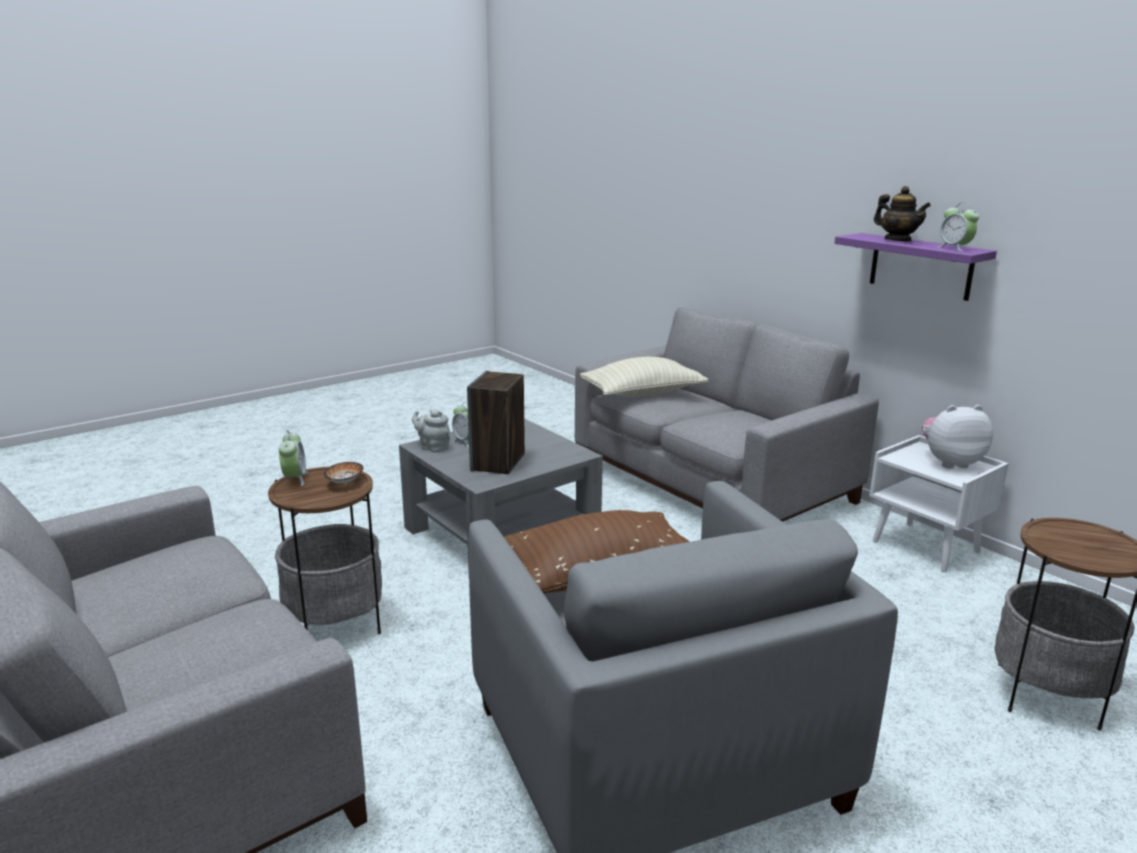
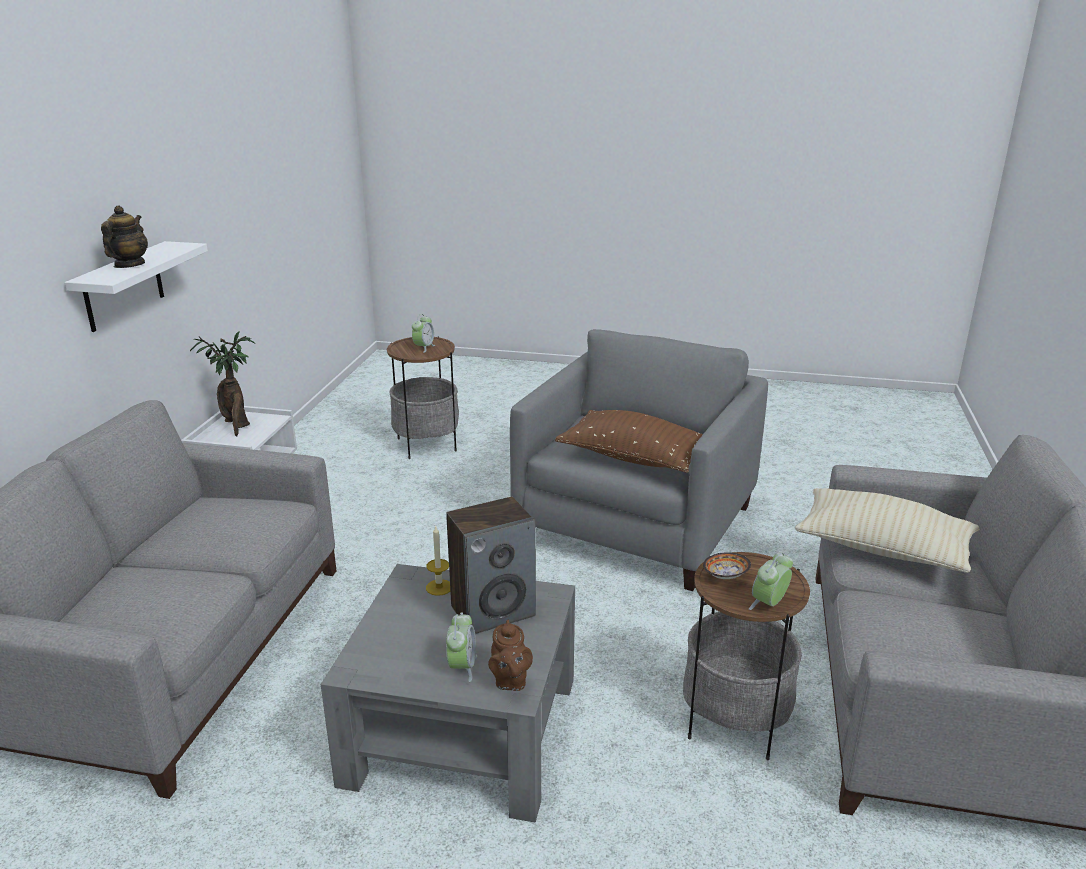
camera: 130 degrees left, 5 degrees up
grey teapot [412,409,450,453] -> brown teapot [488,620,533,691]
beige pillow [580,357,708,397] -> beige pillow moved to [795,488,980,573]
purple shelf [834,233,997,301] -> white shelf [65,241,208,332]
plush toy [922,405,993,469] -> potted plant [190,331,256,436]
alarm clock [938,203,979,252] -> alarm clock moved to [412,314,435,353]
none -> candle [426,525,450,596]

